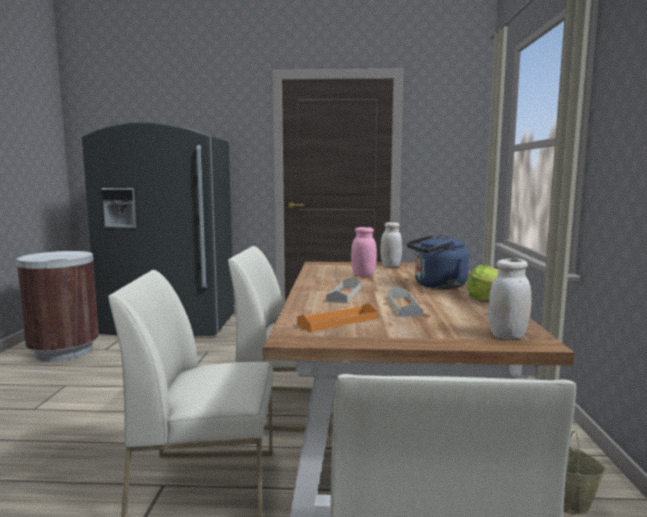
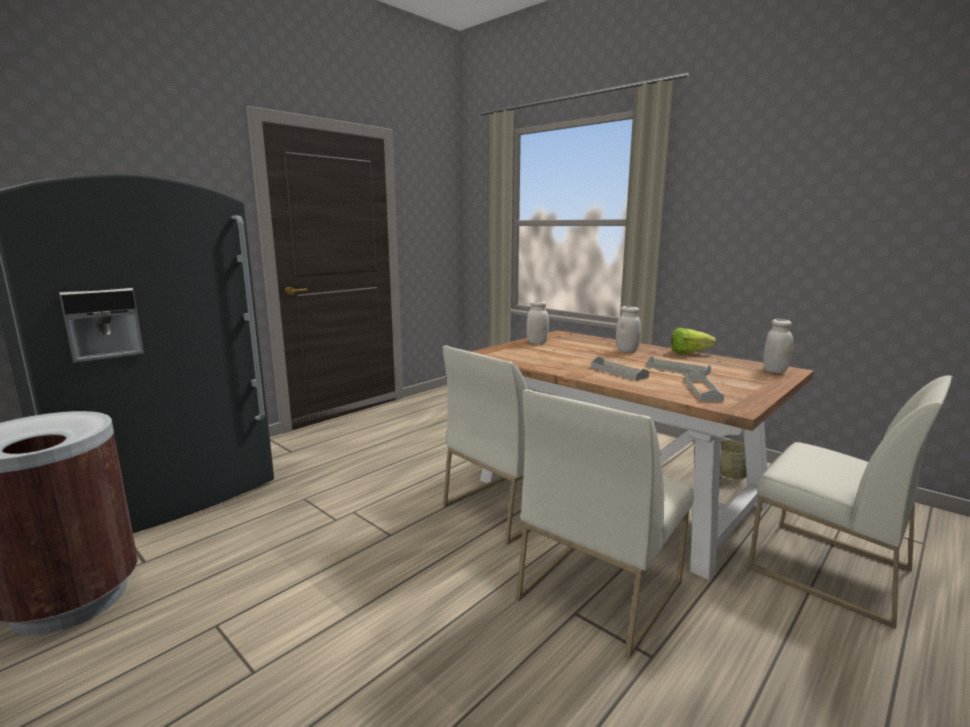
camera: 50 degrees left, 5 degrees up
orange tray [297,303,377,332] -> grey tray [685,371,724,402]
pink jar [351,227,377,277] -> none
blue kettle [407,235,469,289] -> white jar [616,306,641,352]

